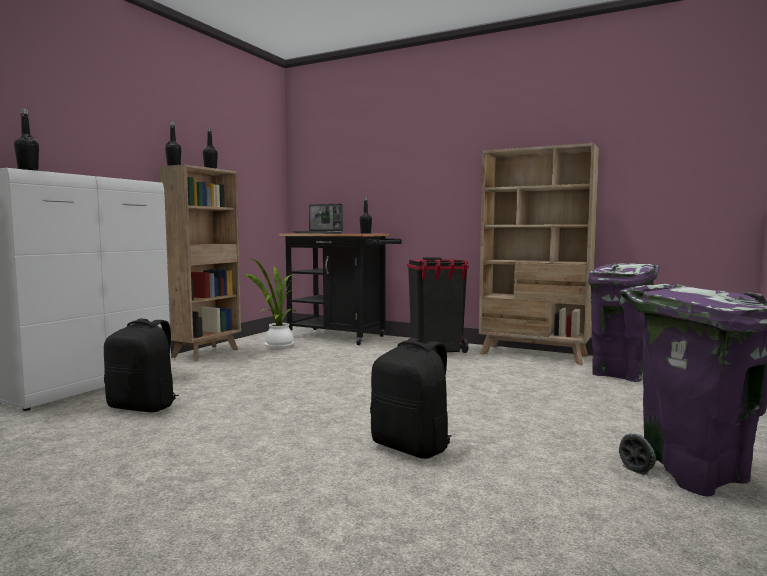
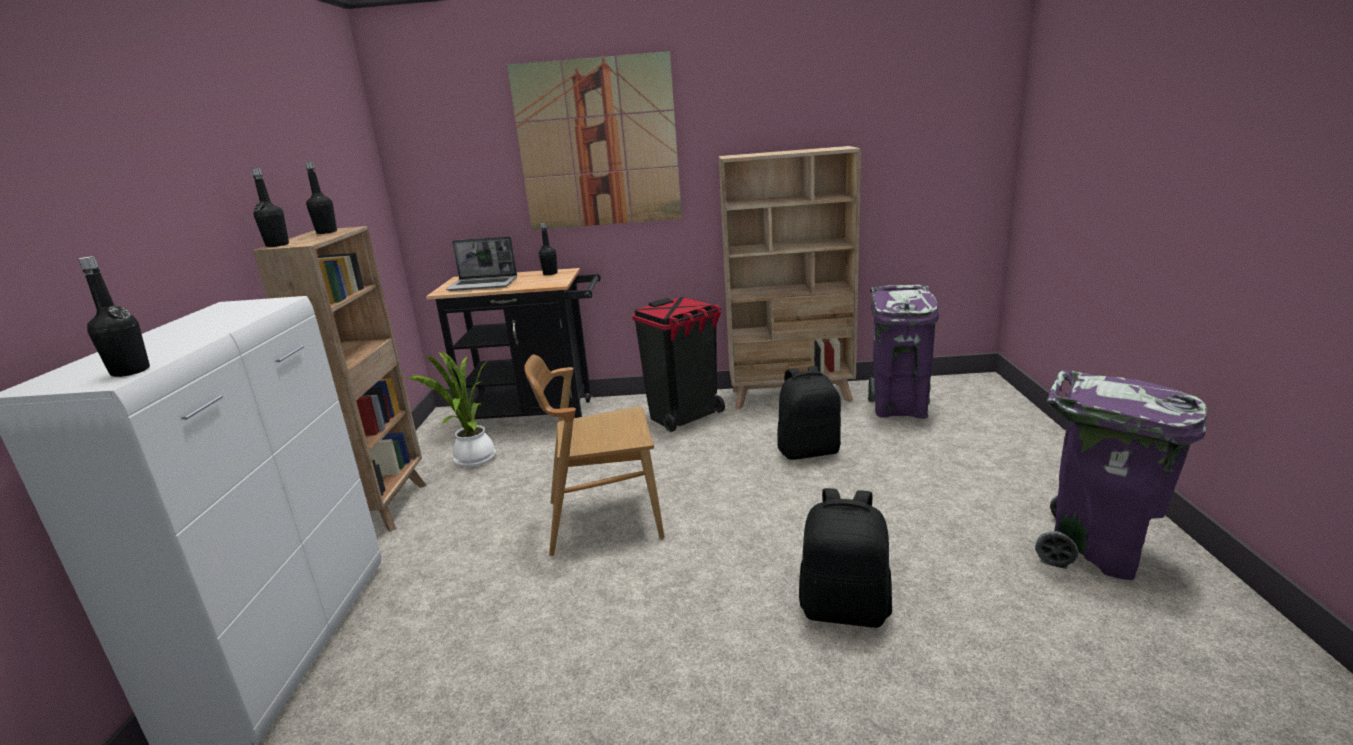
camera: 25 degrees left, 15 degrees up
black backpack [104,319,179,412] -> black backpack moved to [777,366,841,460]
none -> picture [507,51,682,230]
none -> brown chair [524,355,664,556]

